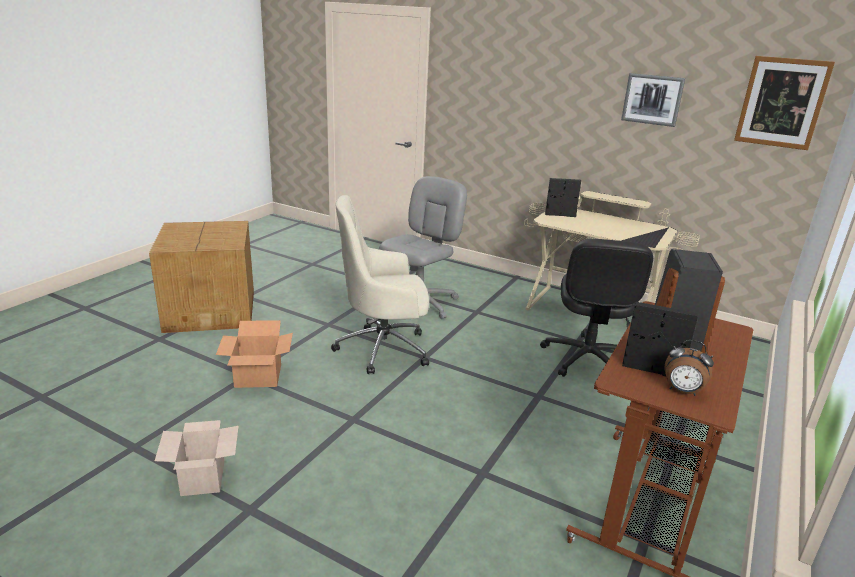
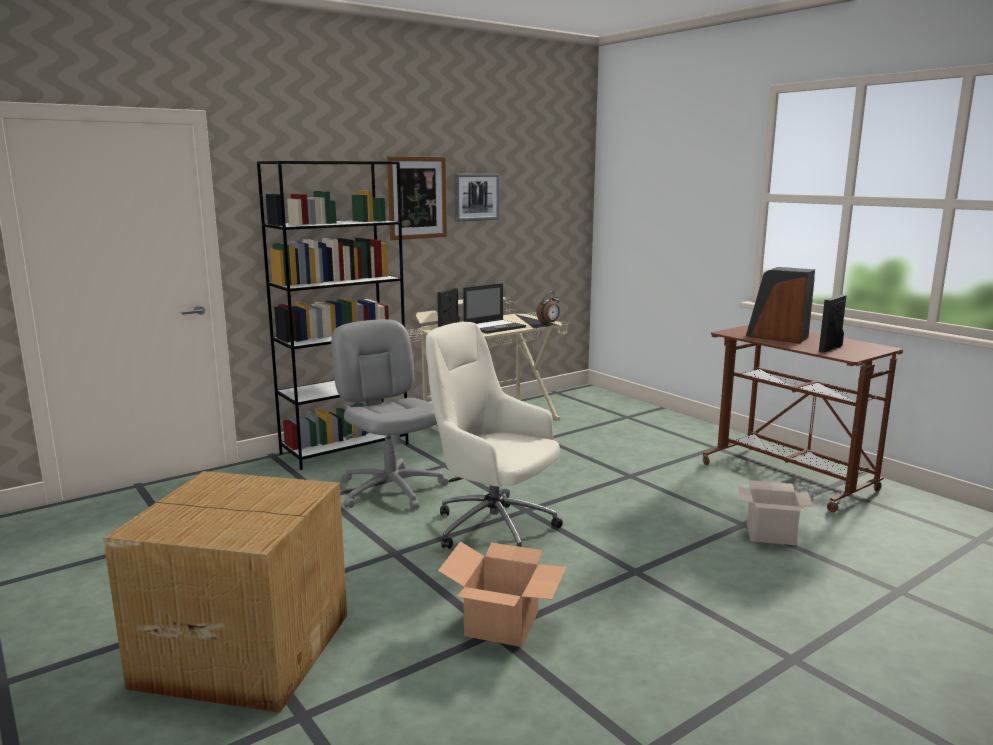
camera: 65 degrees left, 10 degrees down
cardboard box [155,420,239,496] -> cardboard box moved to [738,480,814,546]
beige office chair [331,195,429,374] -> beige office chair turned 105 degrees clockwise [426,322,563,549]
black office chair [540,239,653,377] -> none
alarm clock [664,340,714,396] -> alarm clock moved to [536,292,560,324]
picture [734,56,835,150] -> picture moved to [387,156,447,240]
none -> white bookcase [257,161,408,470]
none -> laptop [463,283,526,334]

